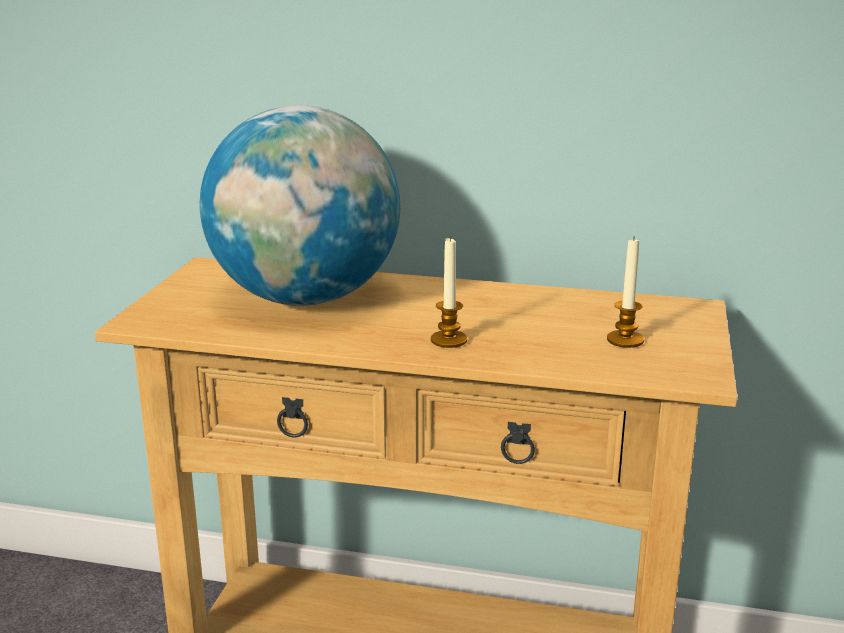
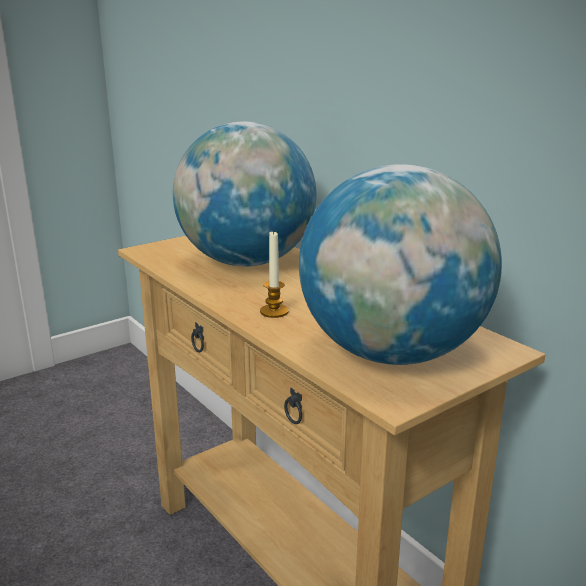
camera: 40 degrees right, 0 degrees up
candle [607,238,644,348] -> globe [299,164,502,365]

